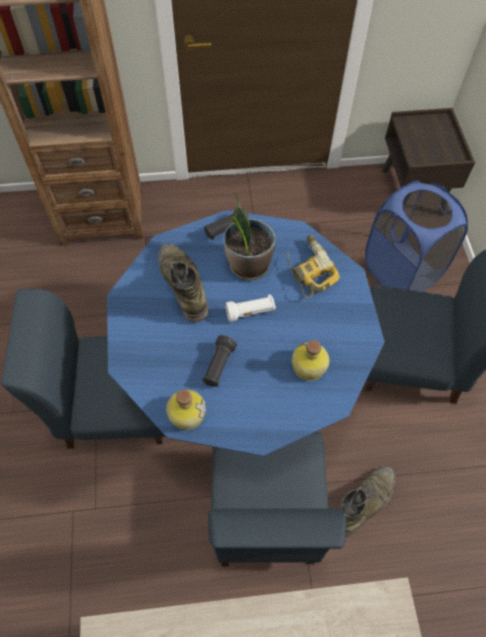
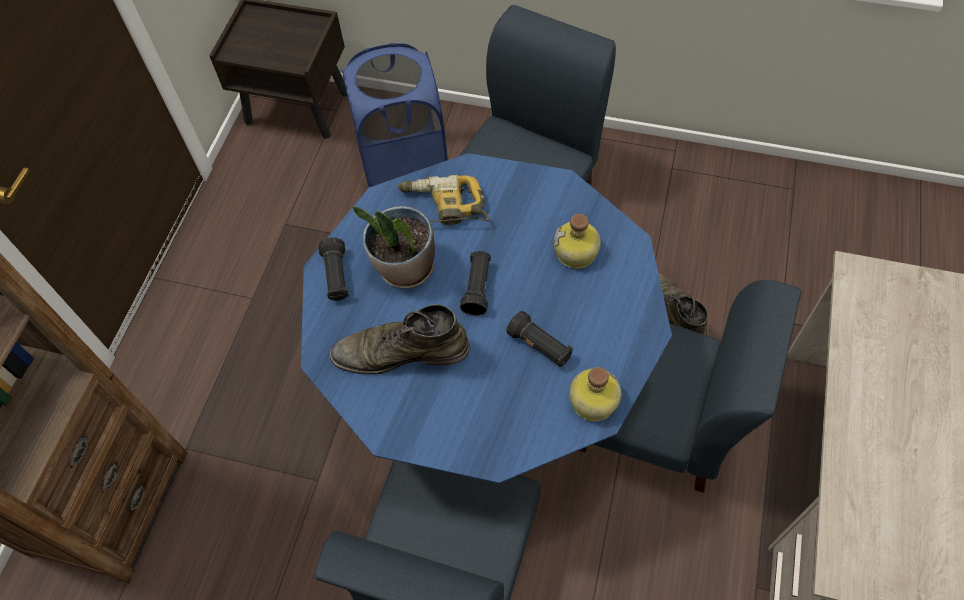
camera: 65 degrees left, 0 degrees up
white flashlight [225,294,276,322] -> black flashlight [460,251,491,316]

